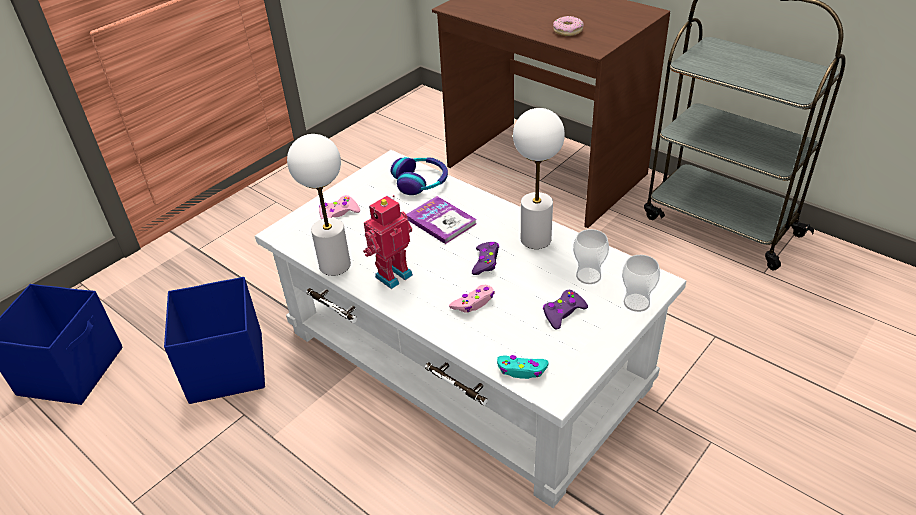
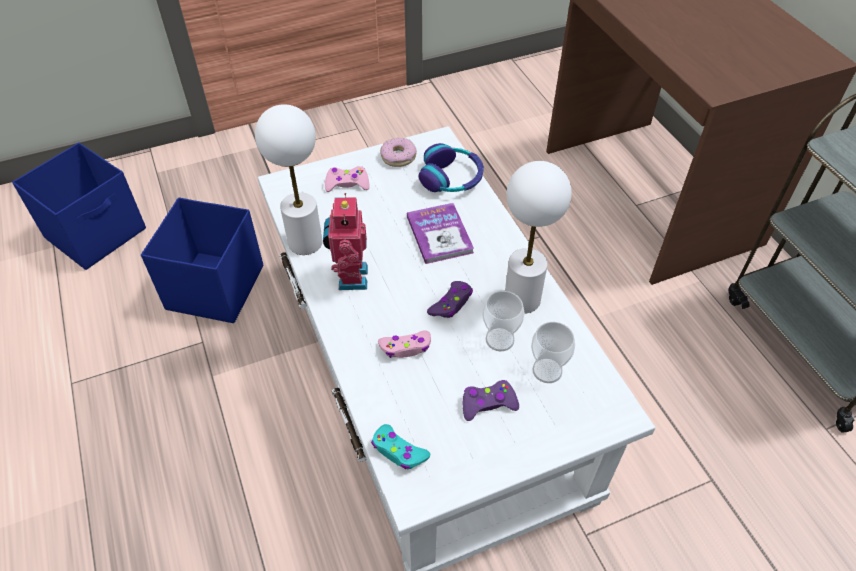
camera: 25 degrees right, 10 degrees up
toy robot [363,195,413,289] -> toy robot turned 75 degrees counterclockwise [323,193,368,290]
donut [553,16,584,36] -> donut moved to [380,138,417,167]
cup [622,255,660,312] -> cup moved to [482,291,525,351]

